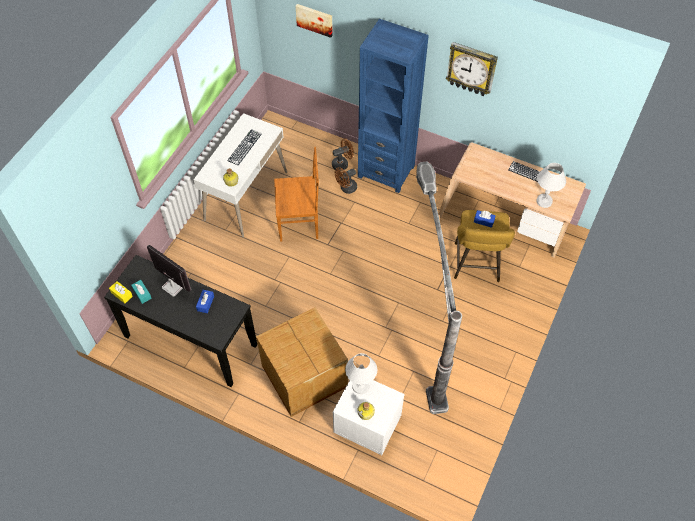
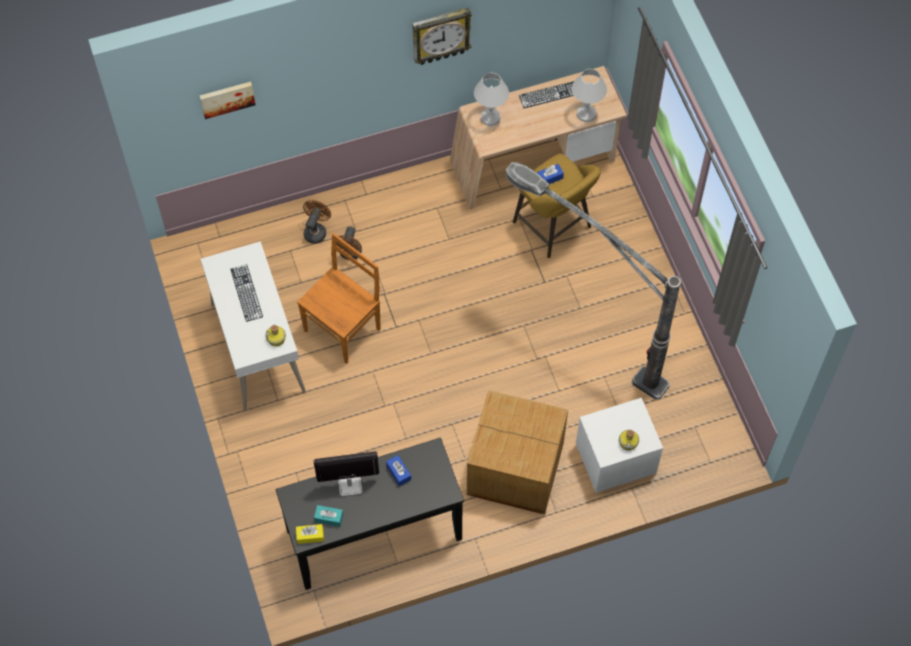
camera: 45 degrees left, 5 degrees up
white table lamp [345,353,377,394] -> white table lamp moved to [474,73,509,126]
blue bookcase [358,19,429,193] -> none

